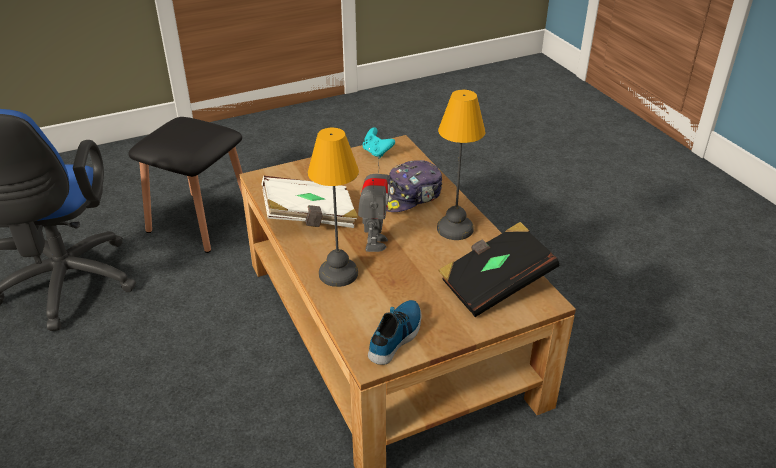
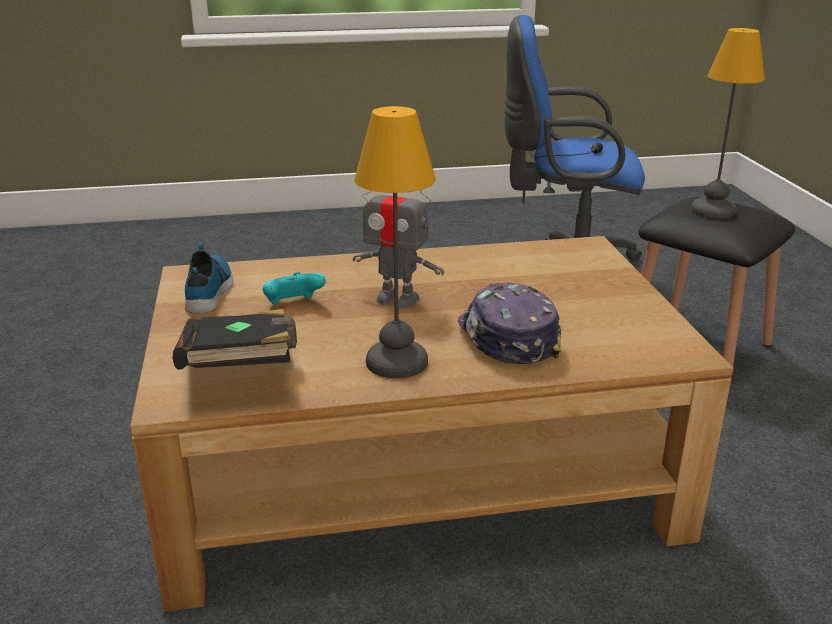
camera: 105 degrees right, 10 degrees down
white book [262,176,358,228] -> none
table lamp [308,128,359,287] -> table lamp moved to [691,28,765,219]
turquoise game controller [363,127,395,159] -> turquoise game controller moved to [263,272,326,305]
shoe [368,300,421,365] -> shoe turned 135 degrees counterclockwise [185,243,234,314]

